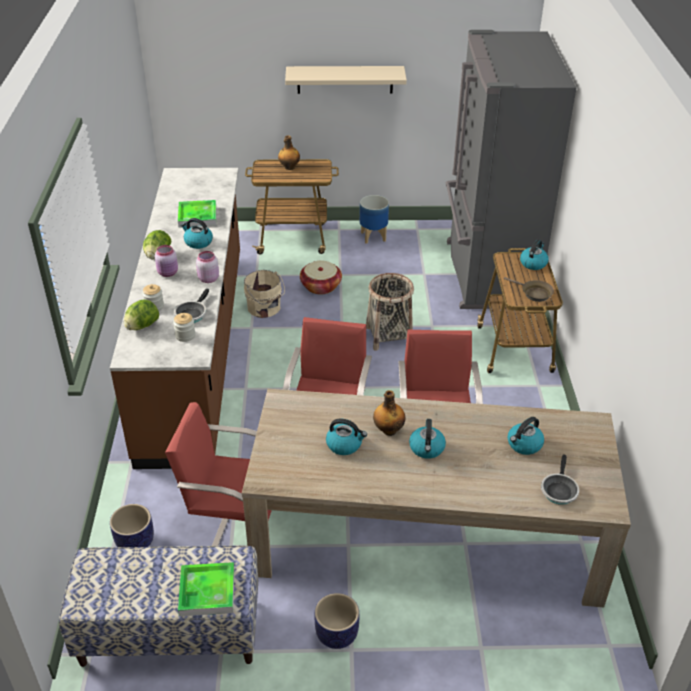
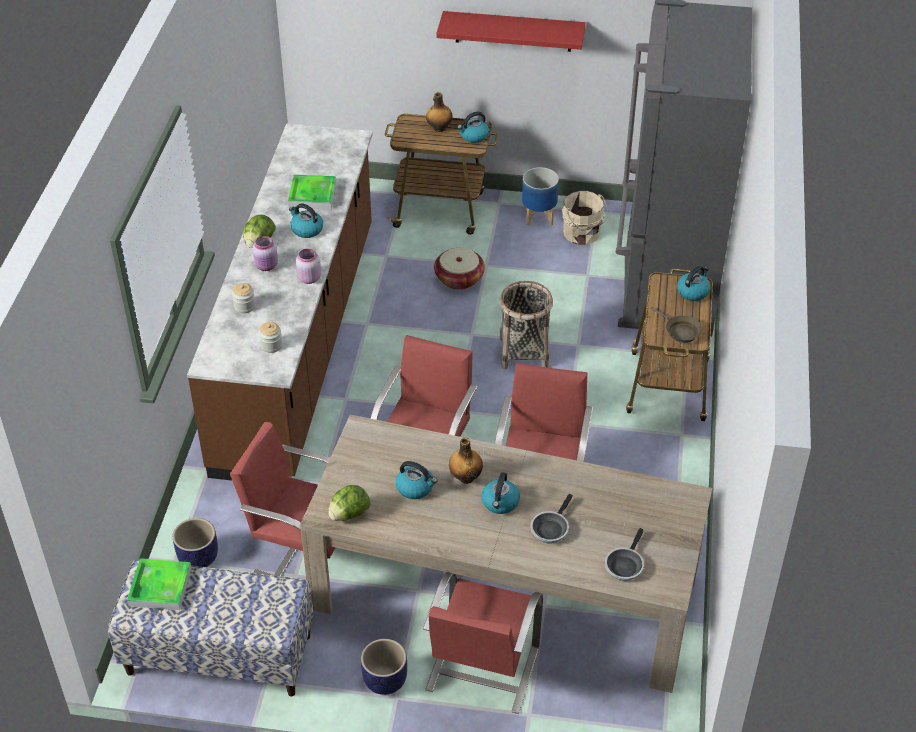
camera: 10 degrees right, 5 degrees up
lettuce [124,299,159,330] -> lettuce moved to [328,485,371,521]
frying pan [174,288,209,323] -> frying pan moved to [530,494,573,544]
tray [178,562,234,616] -> tray moved to [127,558,192,610]
beige bucket [244,270,285,318] -> beige bucket moved to [562,191,608,245]
beige shelf [285,66,407,94] -> red shelf [436,11,586,52]
kettle [508,417,544,455] -> kettle moved to [457,112,489,143]
none -> red chair [423,572,543,714]

